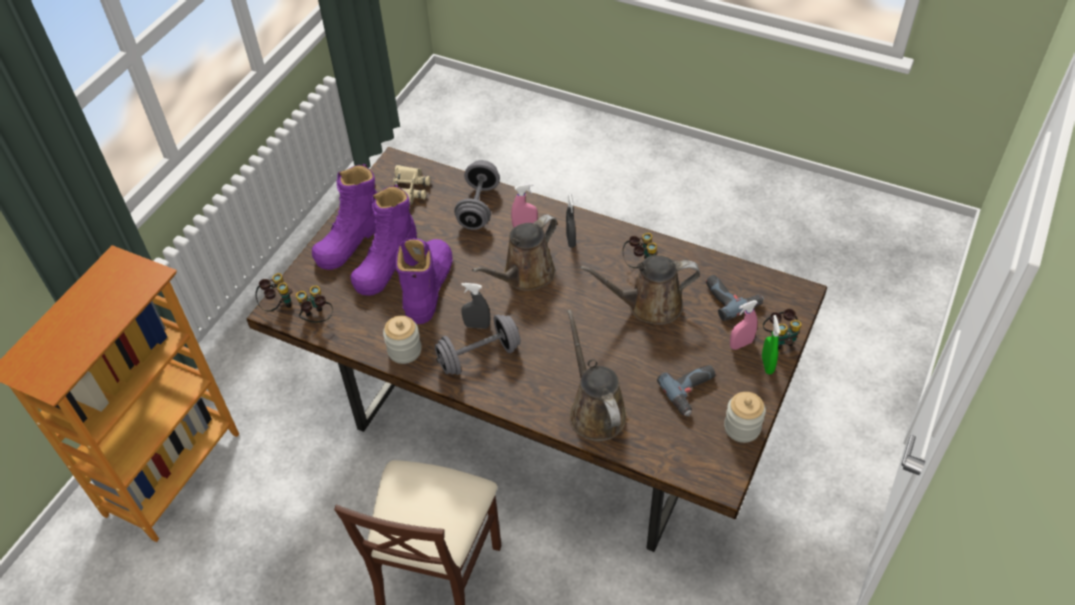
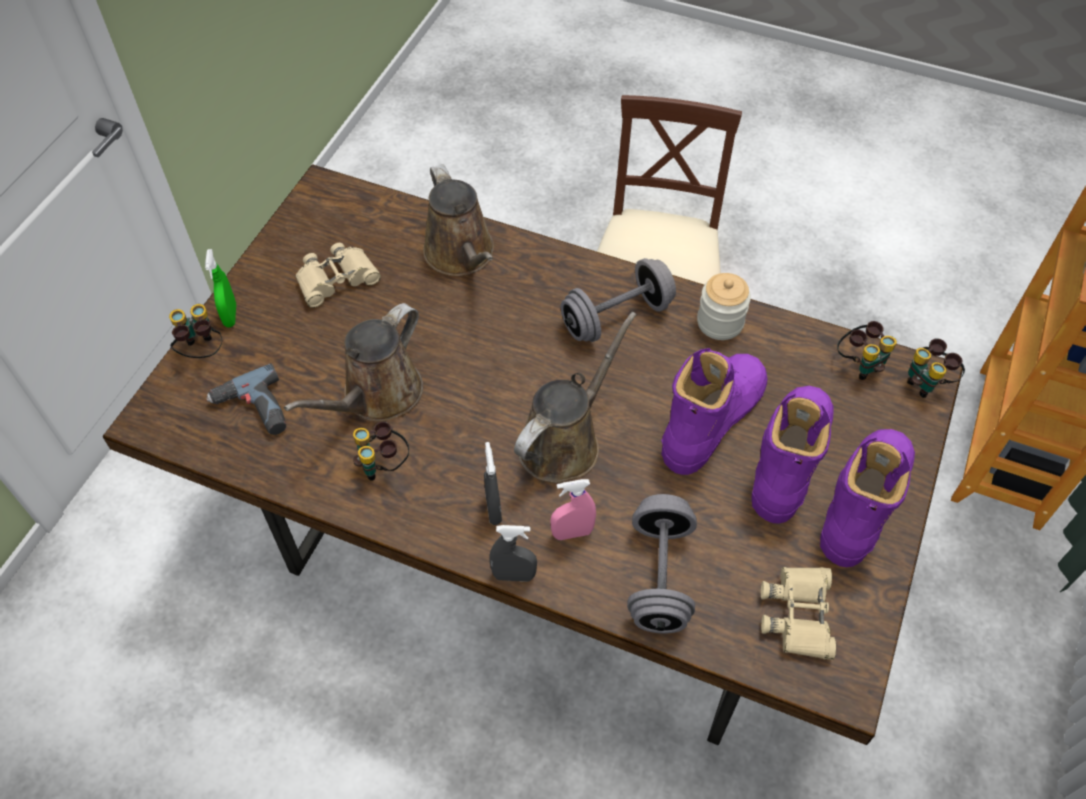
camera: 175 degrees right, 5 degrees up
purple boot [395,238,452,324] -> purple boot turned 150 degrees counterclockwise [661,348,768,475]
grey spray bottle [461,283,491,329] -> grey spray bottle moved to [490,525,537,582]
brown watering can [580,255,700,325] -> brown watering can turned 135 degrees clockwise [284,303,423,422]
power drill [657,365,716,416] -> beige binoculars [295,243,381,308]
jar [724,392,766,443] -> none
pink spray bottle [730,300,758,350] -> none

